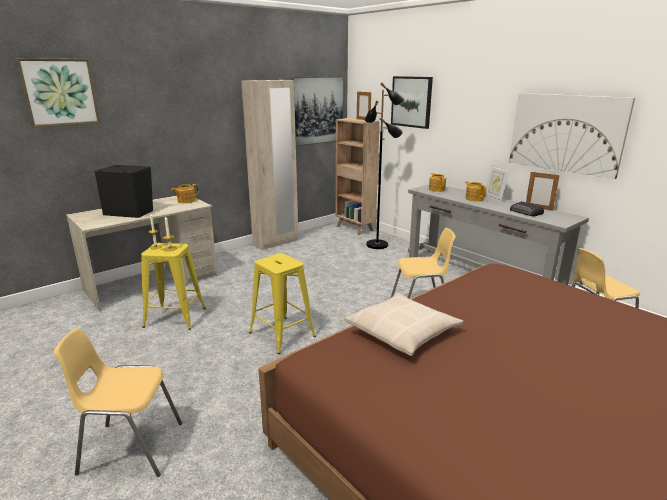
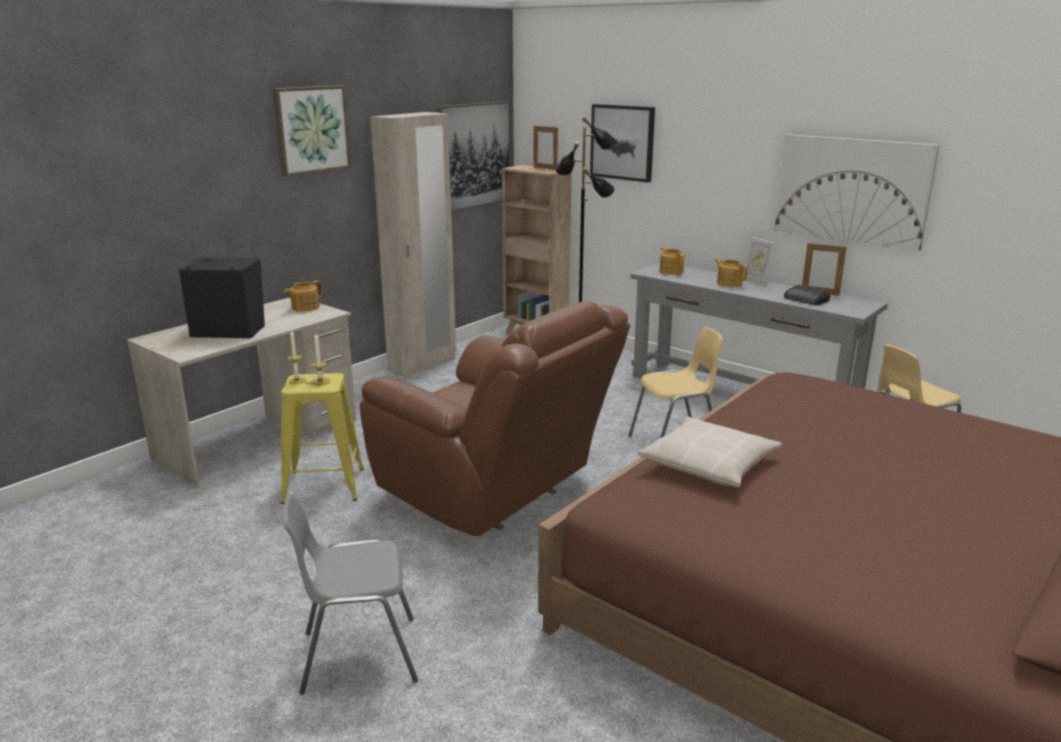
camera: 10 degrees left, 0 degrees up
picture [16,58,100,128] -> picture moved to [273,85,351,176]
yellow chair [54,328,182,477] -> grey chair [282,494,418,695]
yellow stool [249,253,316,354] -> brown armchair [360,301,630,536]

